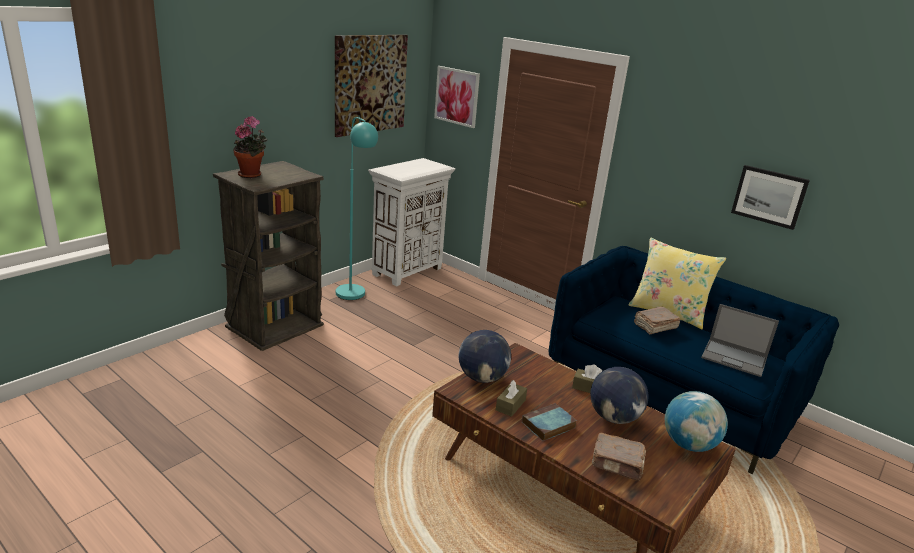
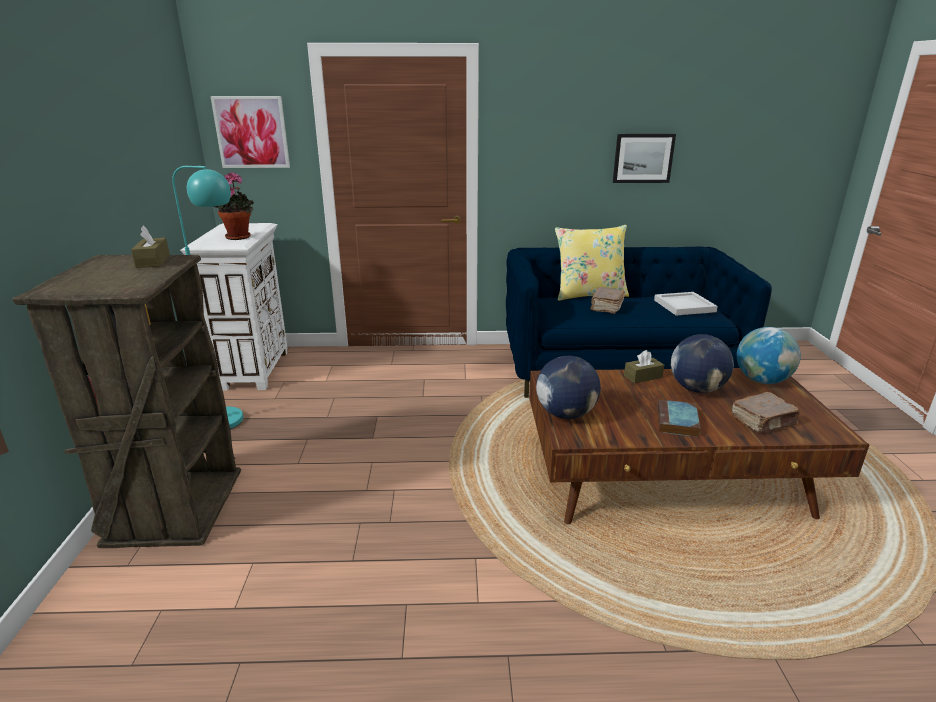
camera: 40 degrees left, 0 degrees up
potted plant [233,116,268,178] -> potted plant moved to [214,172,254,240]
picture [335,35,408,137] -> none
brown tissue box [496,380,527,417] -> brown tissue box moved to [131,226,170,268]
laptop [701,304,779,377] -> white tray [654,292,718,315]

